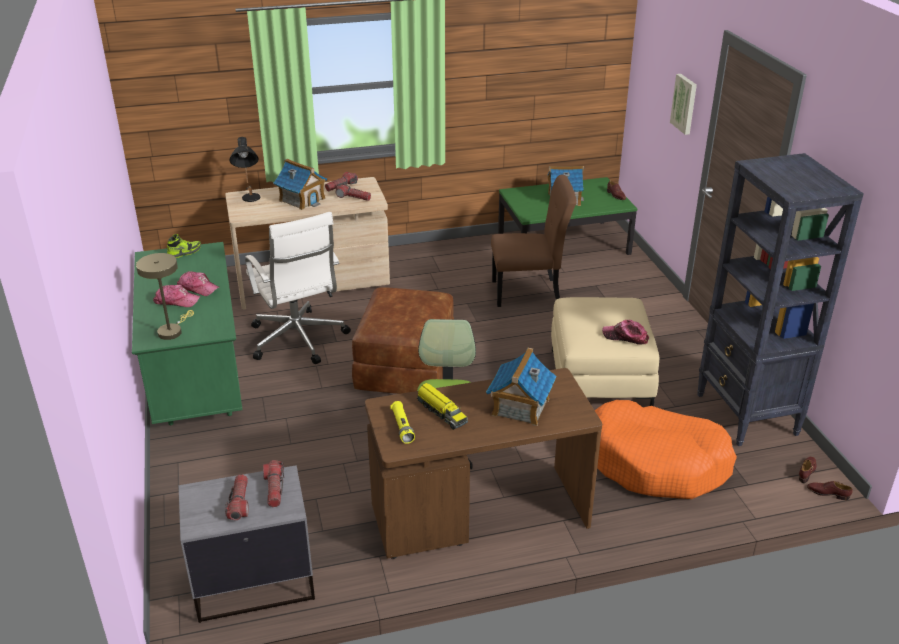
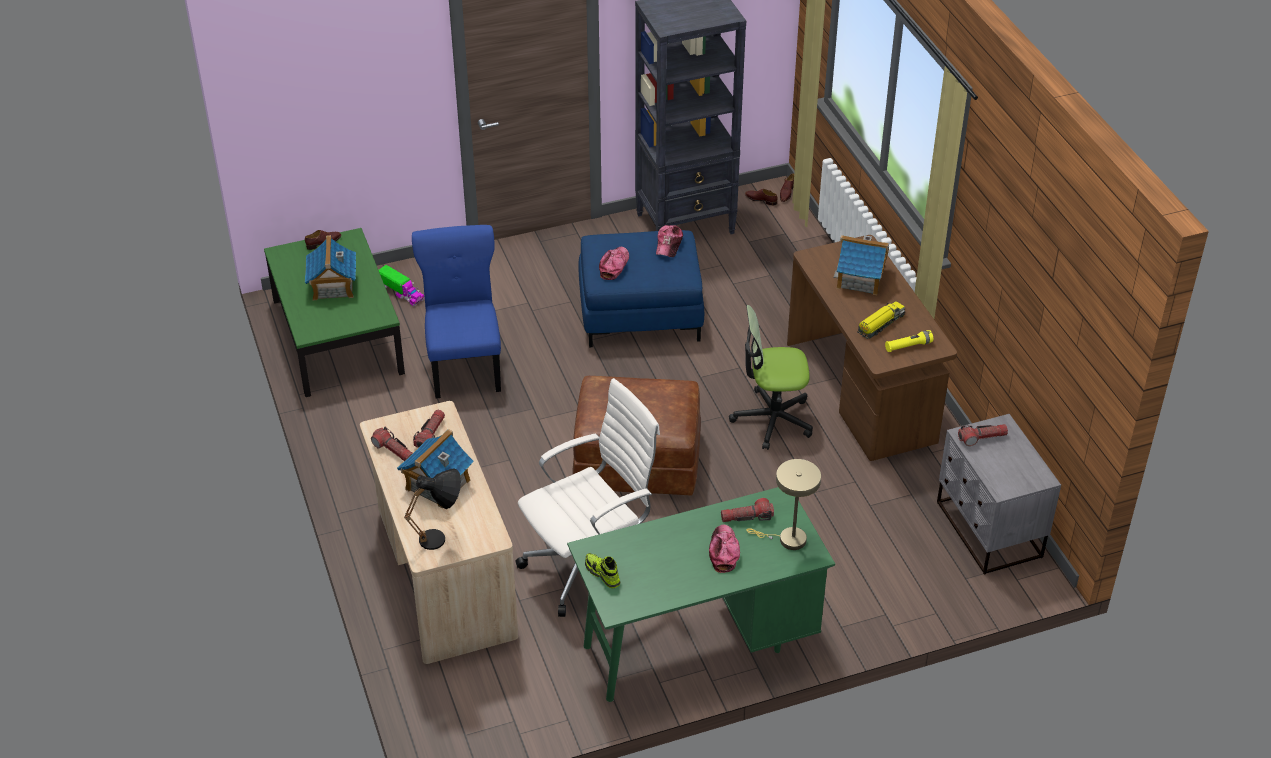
camera: 95 degrees left, 10 degrees up
cap [177,271,219,296] -> cap moved to [599,247,629,280]
flashlight [225,474,249,520] -> flashlight moved to [721,498,774,522]
brown chair [491,175,577,307] -> blue chair [412,225,501,398]
beige ottoman [551,297,660,406] -> blue ottoman [578,230,704,347]
orange dog bed [595,400,737,499] -> none
picture [670,74,697,135] -> none
none -> toy truck [379,265,425,306]

